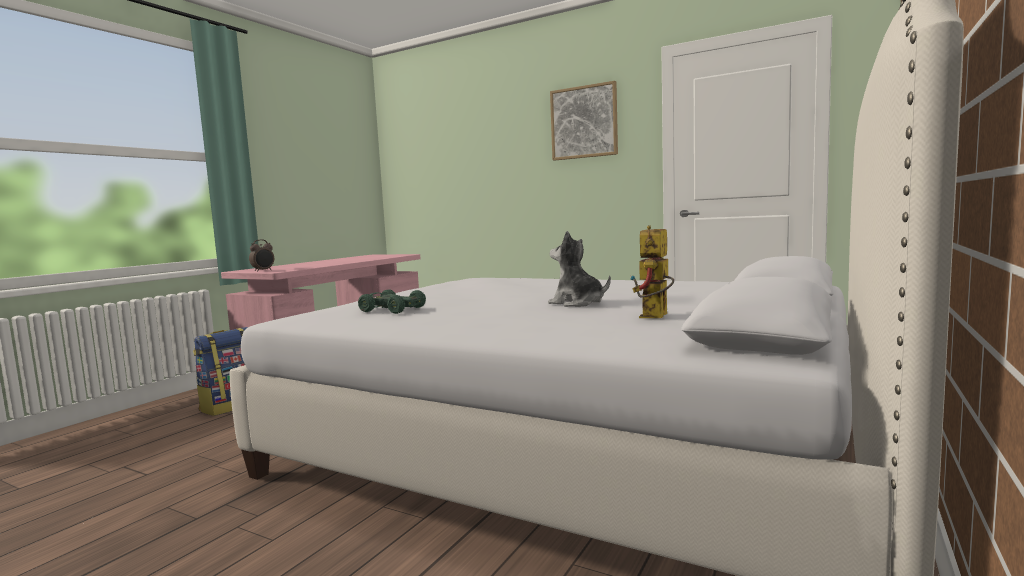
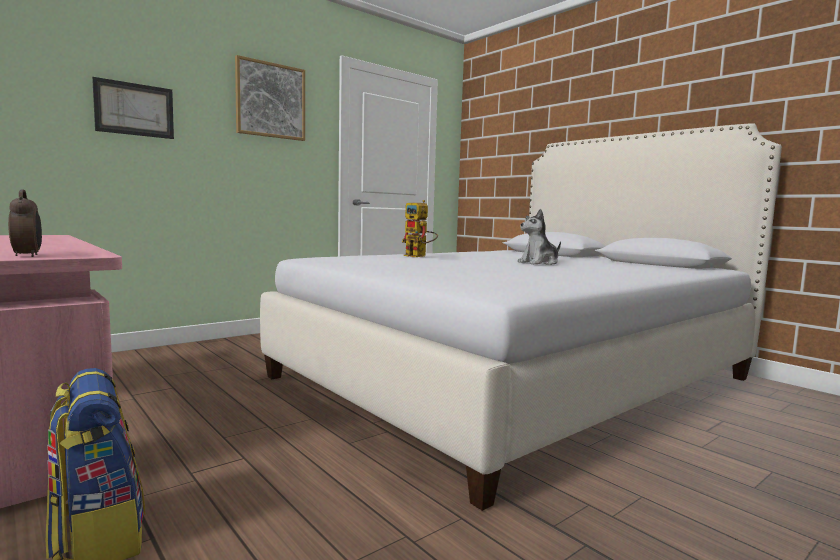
camera: 70 degrees left, 0 degrees up
green toy car [358,289,426,314] -> none
toy robot [630,225,674,318] -> toy robot moved to [402,200,438,257]
none -> picture [92,77,174,139]

